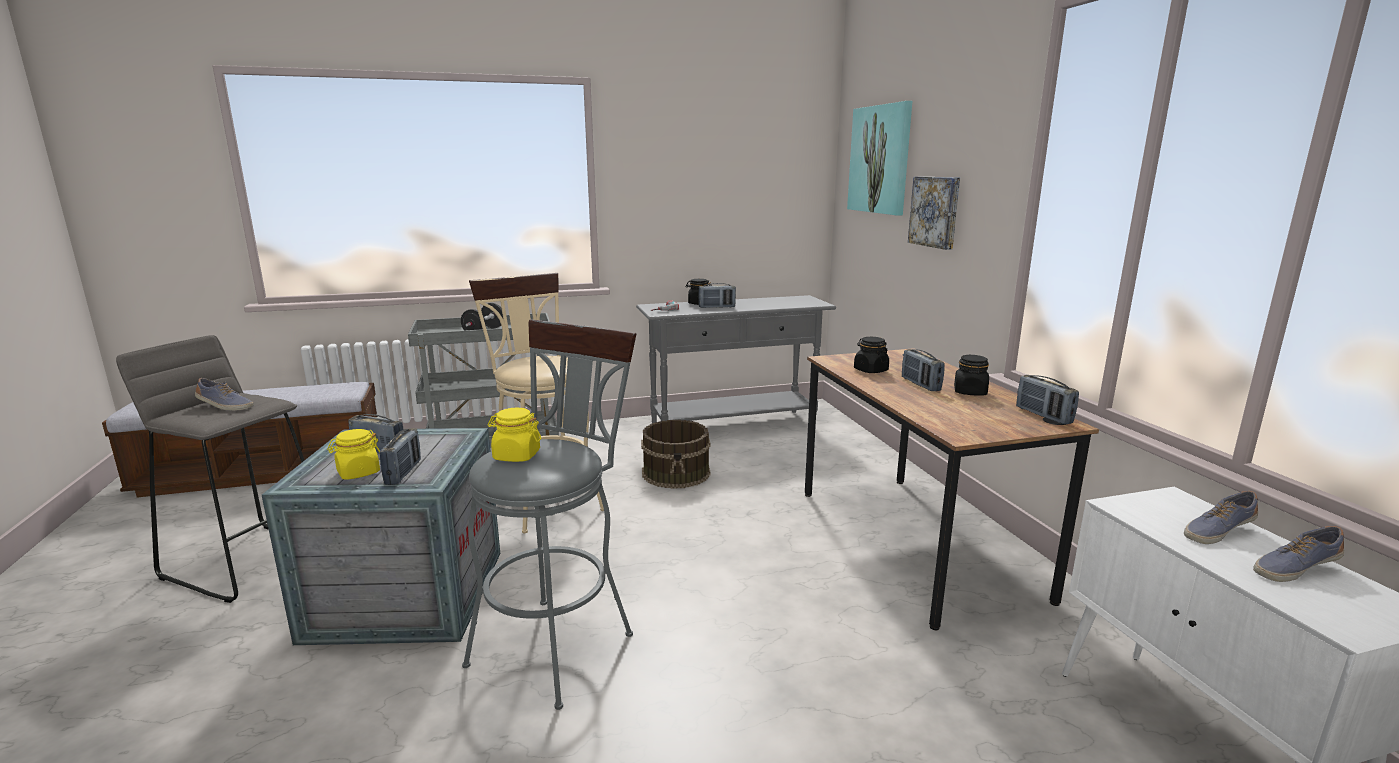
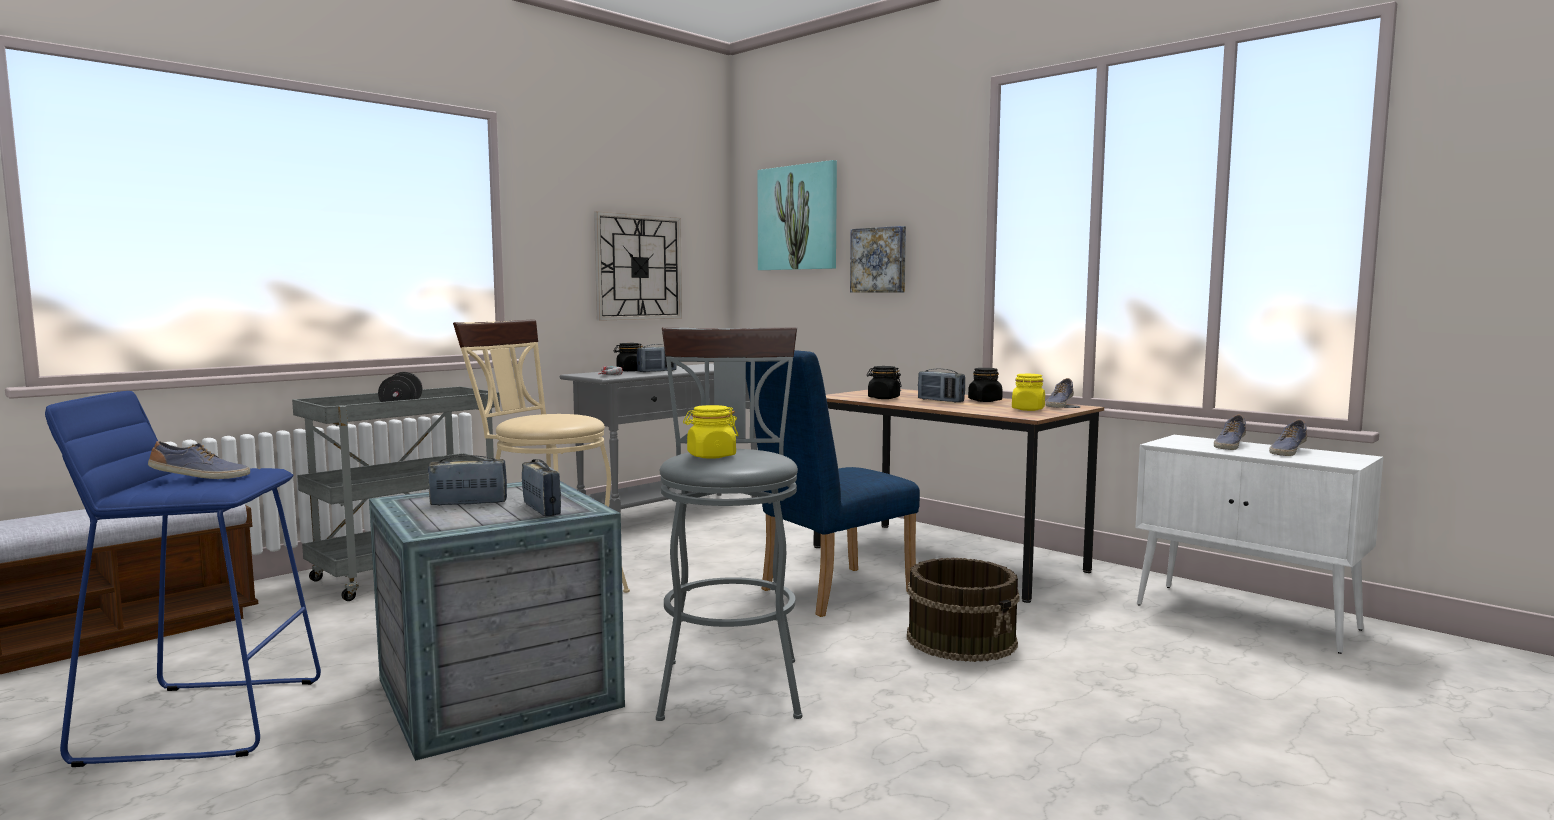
camera: 30 degrees left, 10 degrees down
grey stool [116,335,305,603] -> blue stool [45,391,321,767]
yellow jar [327,429,380,480] -> yellow jar moved to [1012,374,1045,411]
brown bucket [641,420,711,489] -> brown bucket moved to [907,557,1020,662]
radio [1016,375,1079,424] -> shoe [1045,378,1074,408]
none -> wall clock [594,212,682,321]
none -> blue chair [746,350,920,617]

